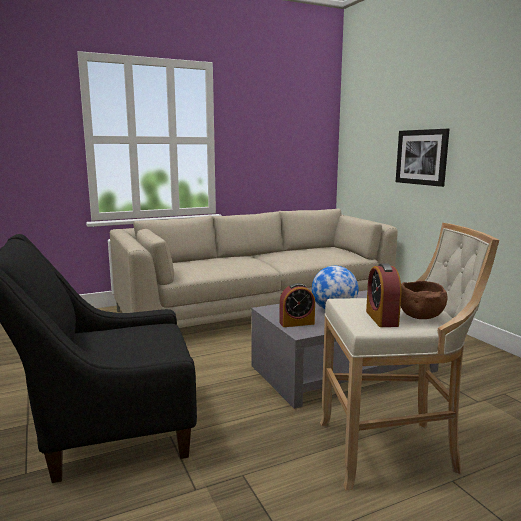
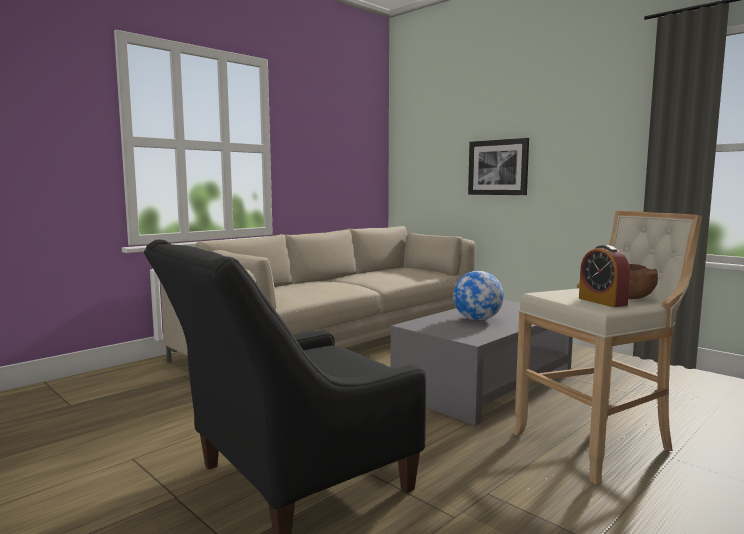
camera: 20 degrees left, 5 degrees down
alarm clock [279,283,315,327] -> none

